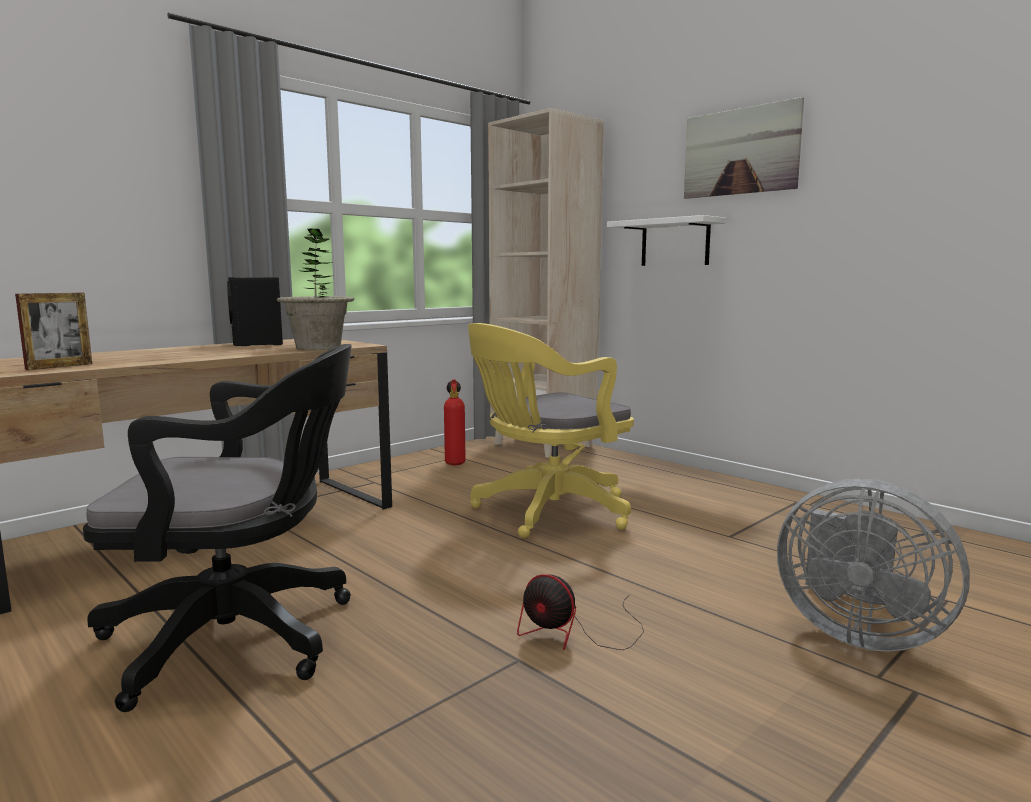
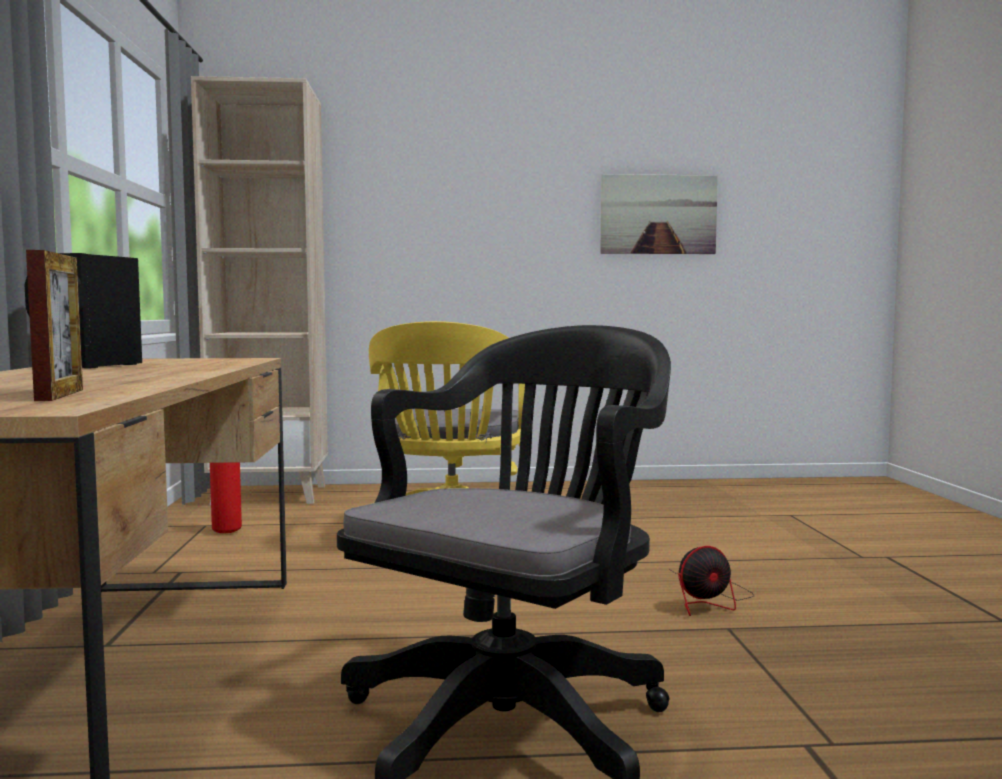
camera: 50 degrees left, 5 degrees down
potted plant [277,229,354,350] -> none
white shelf [607,215,726,266] -> none
picture [684,97,804,199] -> picture moved to [600,174,718,254]
grey fan [777,479,970,652] -> none

